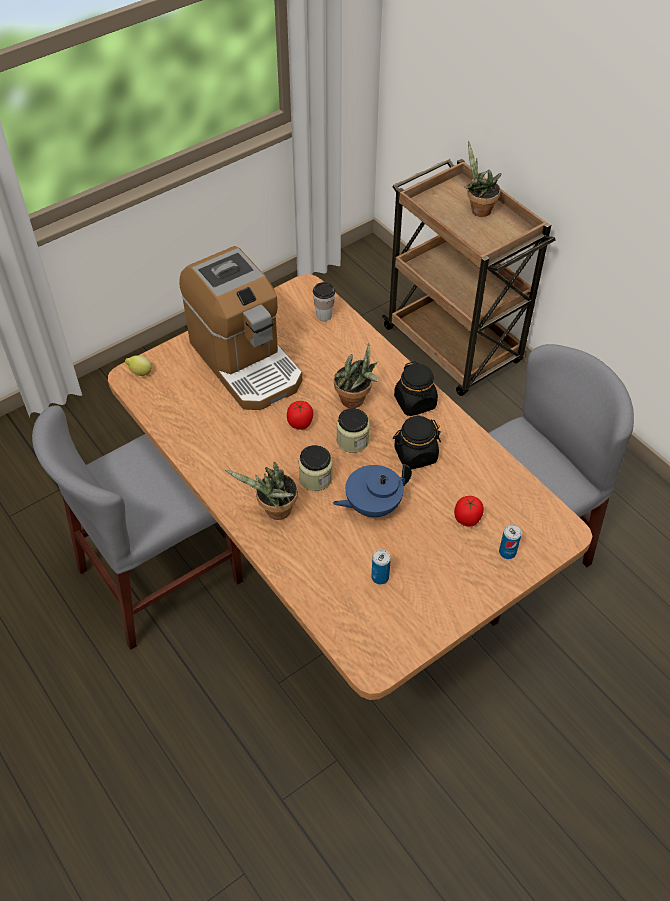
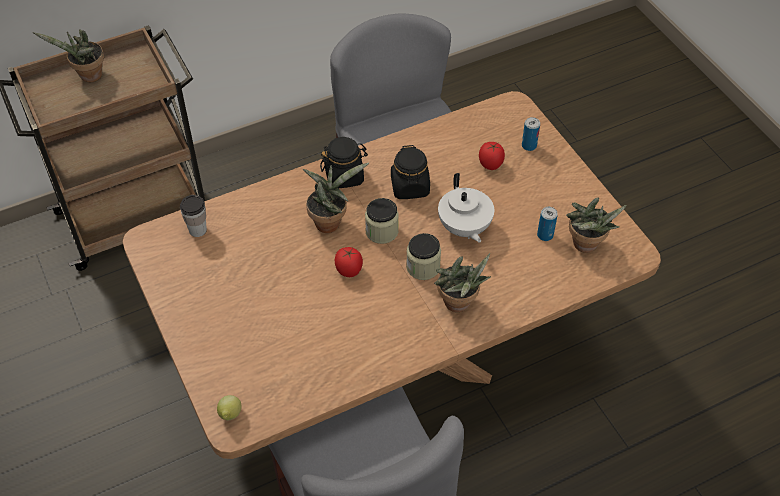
camera: 80 degrees left, 0 degrees up
coffee machine [179,246,302,410] -> none
blue teapot [333,464,412,517] -> white teapot [438,173,494,243]
none -> potted plant [566,198,627,253]

